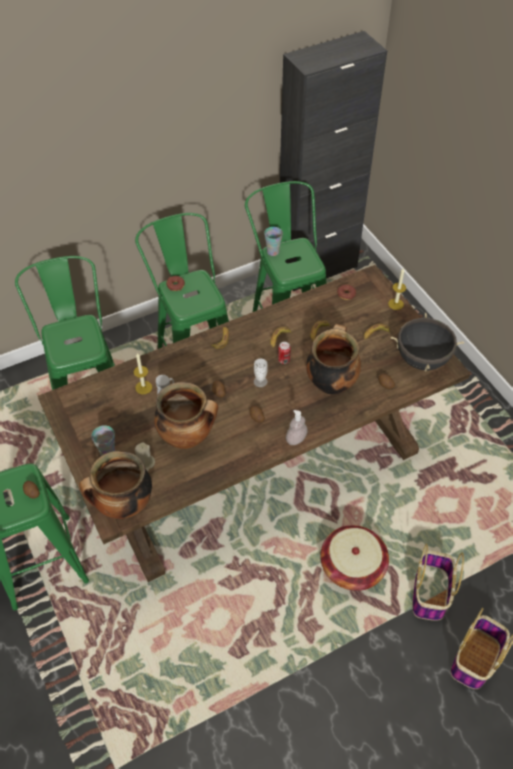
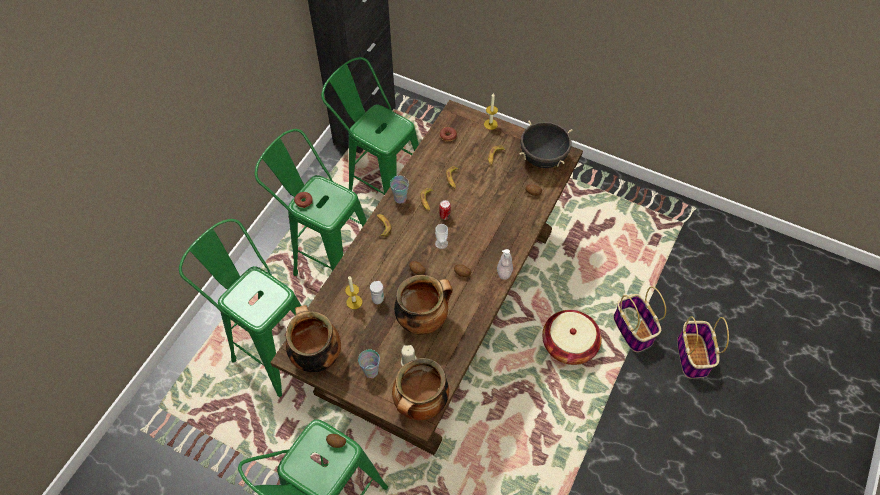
camera: 35 degrees left, 5 degrees up
cup [264,227,283,256] -> cup moved to [390,176,409,203]
cooking pot [306,324,361,395] -> cooking pot moved to [286,305,341,372]

